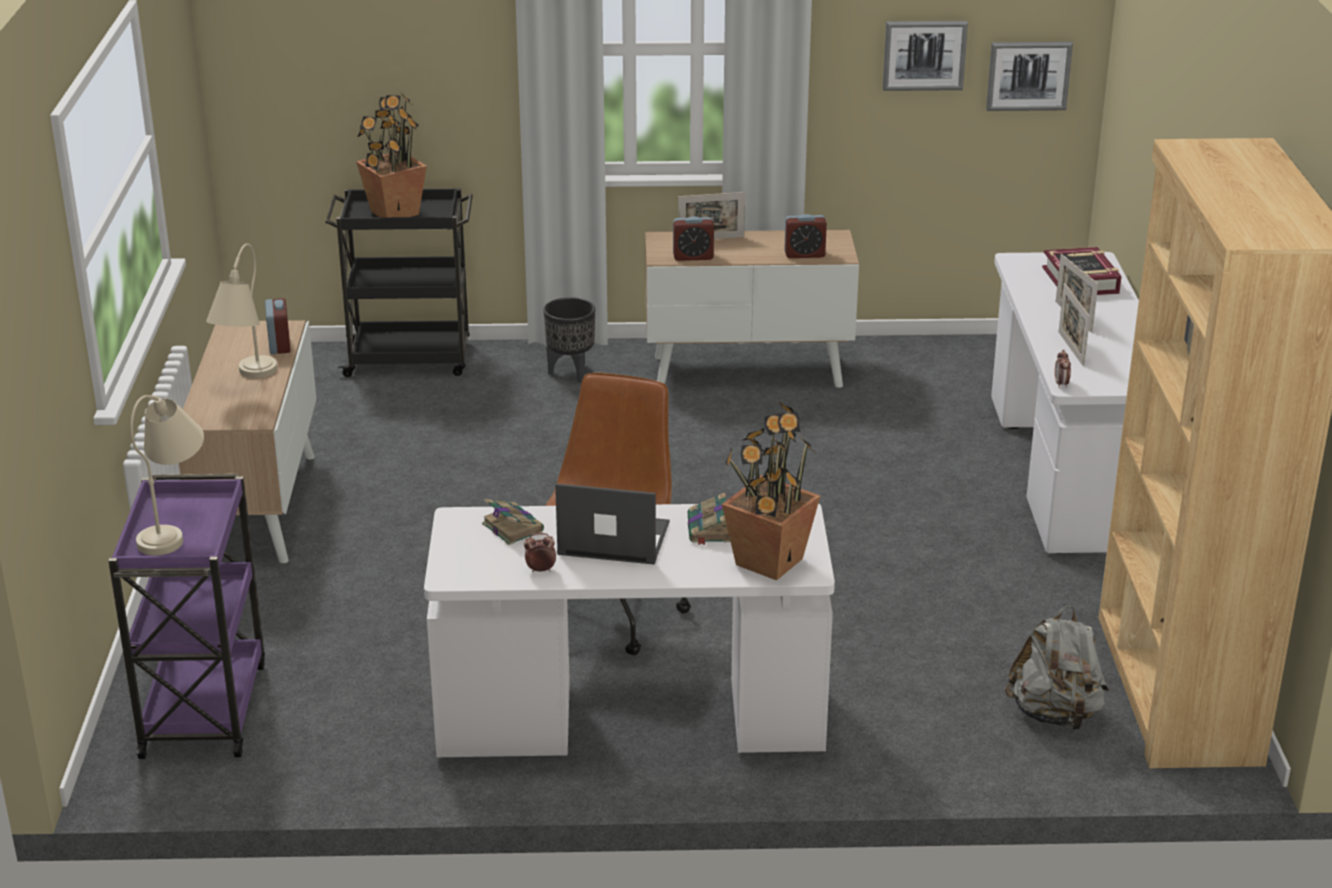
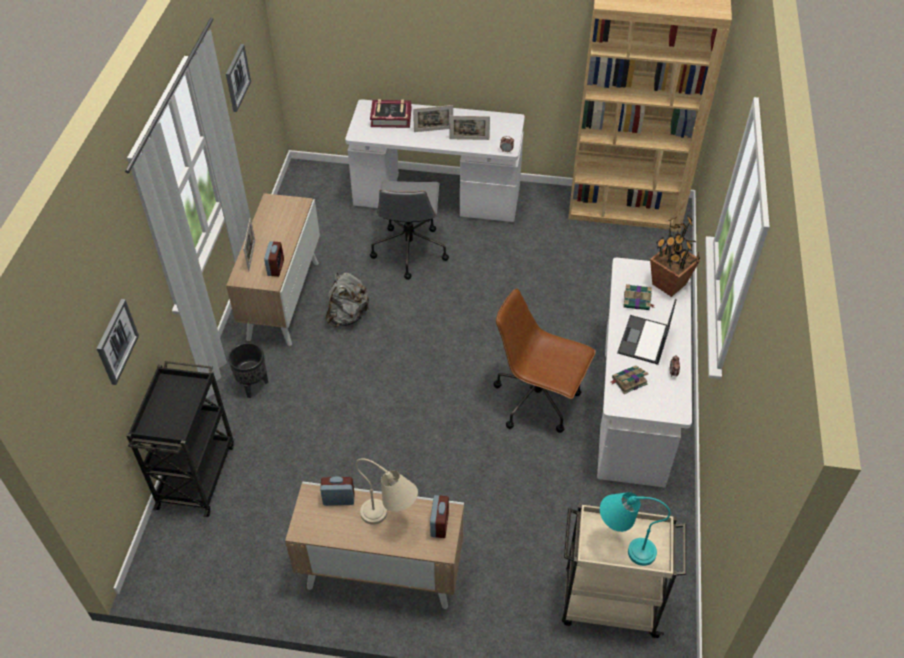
camera: 80 degrees left, 20 degrees up
purple cart [108,474,265,759] -> beige cart [562,503,686,638]
beige table lamp [130,395,204,556] -> turquoise table lamp [600,492,670,566]
potted plant [356,92,427,217] -> none
alarm clock [785,214,827,258] -> alarm clock moved to [430,495,449,538]
picture [986,42,1073,111] -> picture moved to [97,299,139,385]
grey backpack [1005,606,1109,730] -> grey backpack moved to [326,273,370,327]
none -> grey office chair [370,180,449,280]

